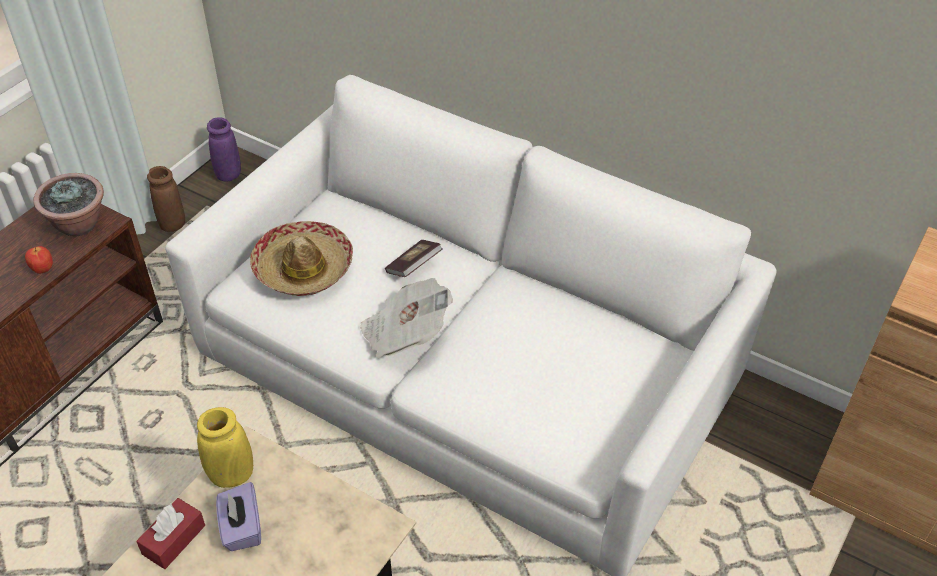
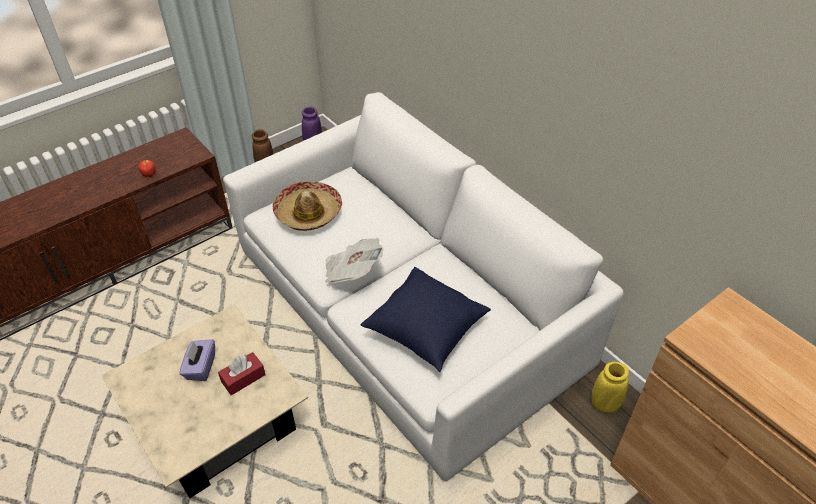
camera: 20 degrees right, 0 degrees up
potted plant [33,173,104,237] -> none
red tissue box [136,498,205,569] -> red tissue box moved to [218,352,266,395]
yellow vase [197,407,253,488] -> yellow vase moved to [592,362,629,412]
book [385,240,443,277] -> none
none -> blue pillow [360,267,491,372]

